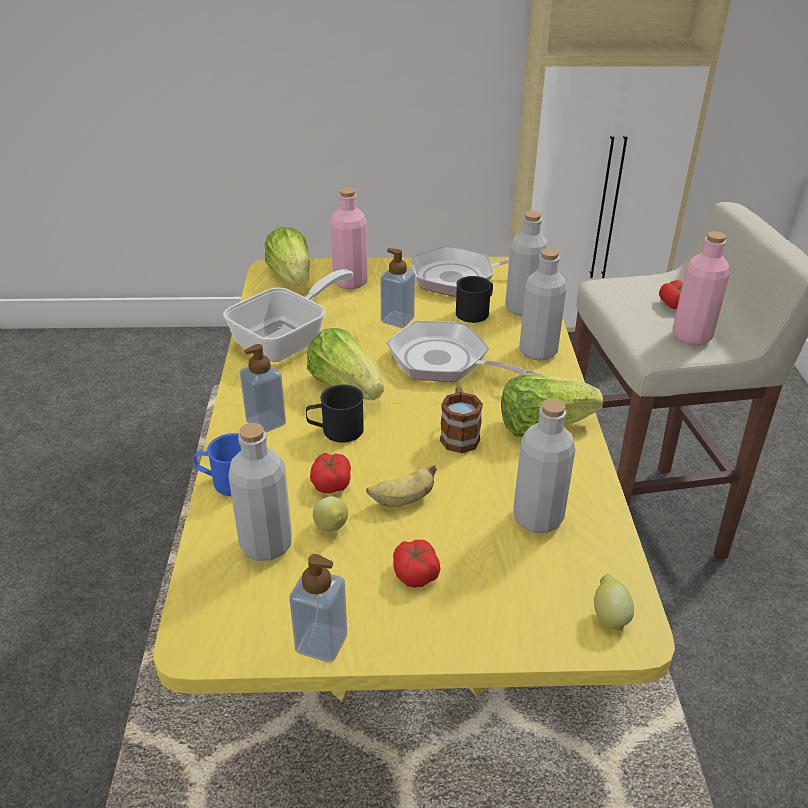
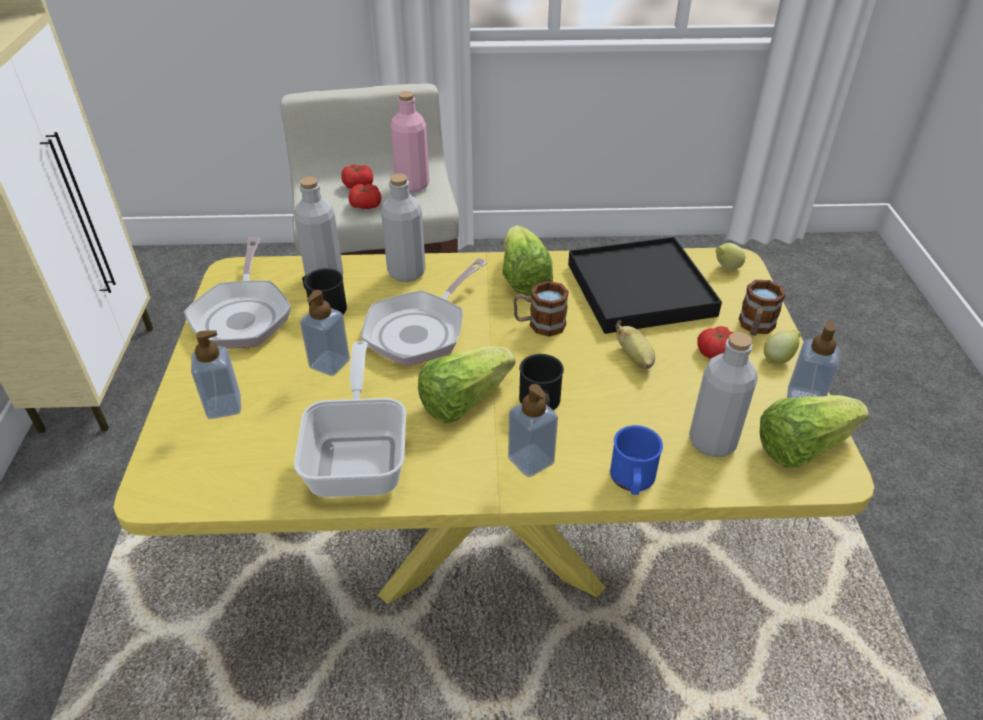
camera: 90 degrees left, 5 degrees up
frying pan [223,269,353,362] -> frying pan turned 45 degrees clockwise [294,341,406,497]
lettuce [265,227,310,286] -> lettuce moved to [760,395,869,468]
tomato [310,453,351,493] -> tomato moved to [349,184,381,209]
lemon [313,496,348,531] -> lemon moved to [764,330,801,364]
pink bottle [330,187,368,289] -> soap dispenser [191,330,241,419]
grey bottle [513,399,575,533] -> black tray [568,237,722,334]
none -> mug [739,280,786,336]

